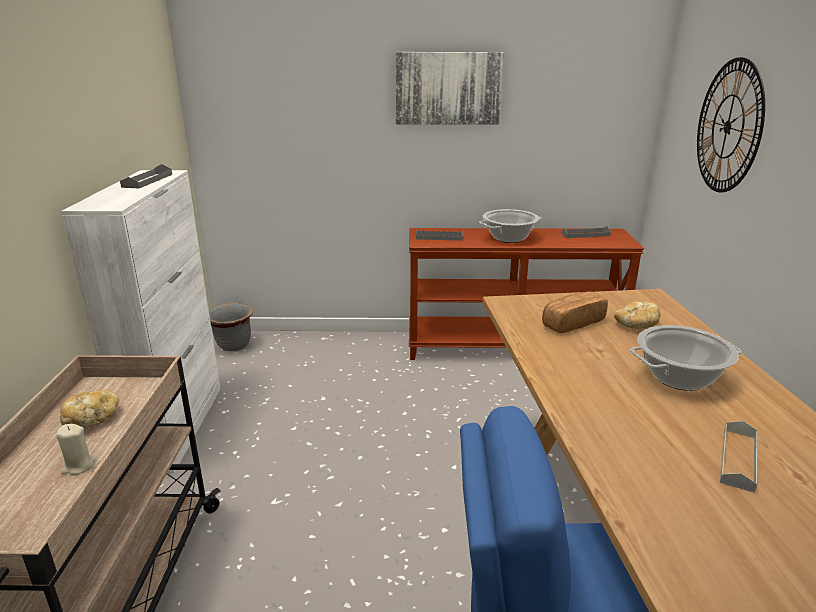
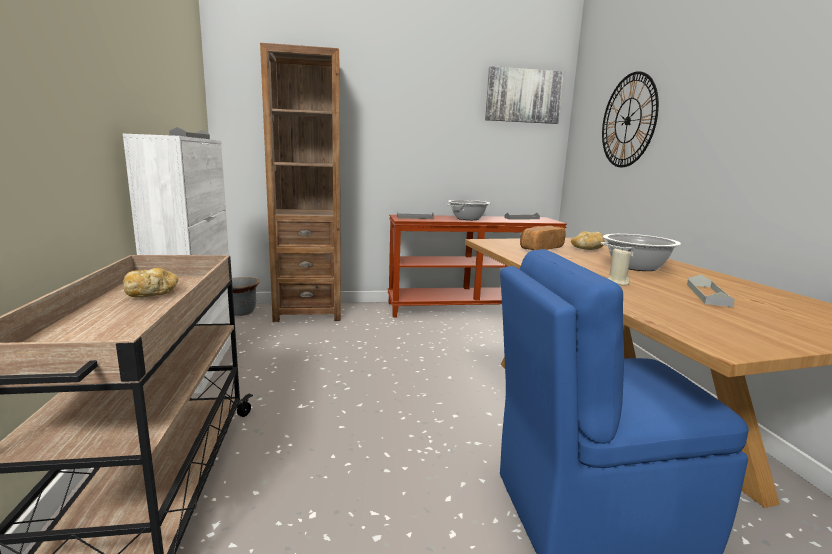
camera: 10 degrees left, 10 degrees down
beige candle [56,424,95,475] -> beige candle moved to [608,247,631,285]
picture [395,52,504,125] -> picture moved to [485,66,564,124]
none -> brown bookcase [260,43,341,322]

